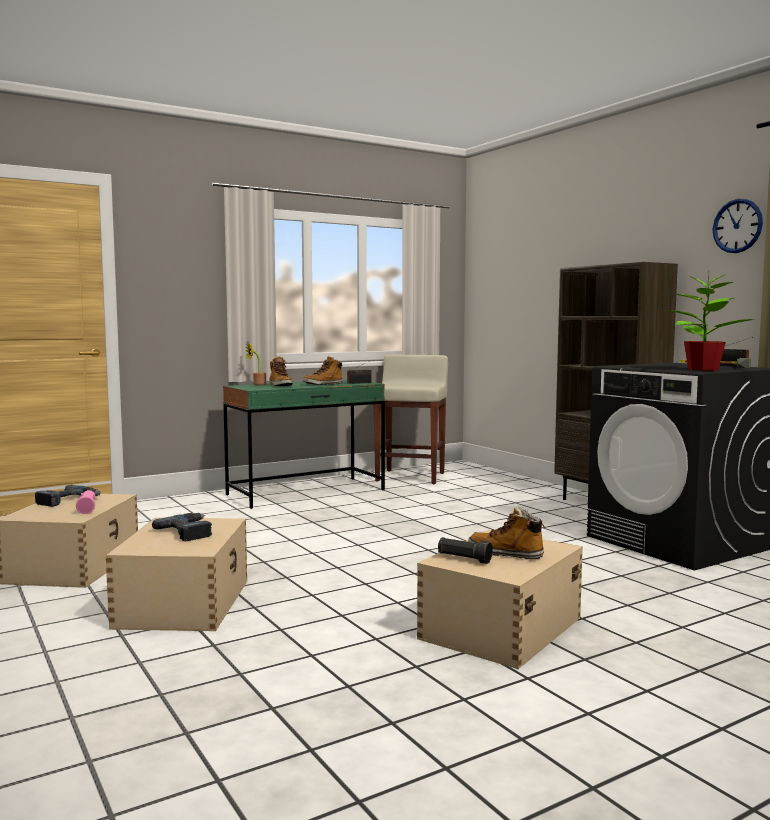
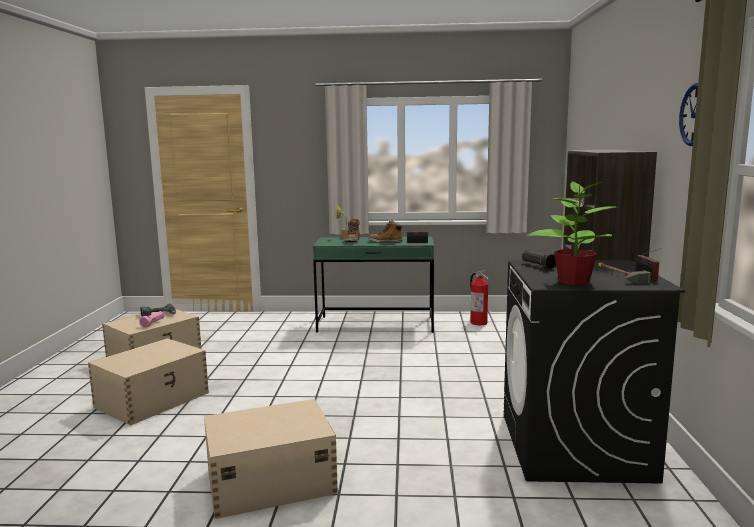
camera: 35 degrees right, 5 degrees up
power drill [152,513,212,541] -> none
beige stool [373,355,448,484] -> fire extinguisher [470,270,489,325]
black flashlight [438,537,493,564] -> black flashlight moved to [522,250,556,270]
boot [468,506,545,559] -> none

